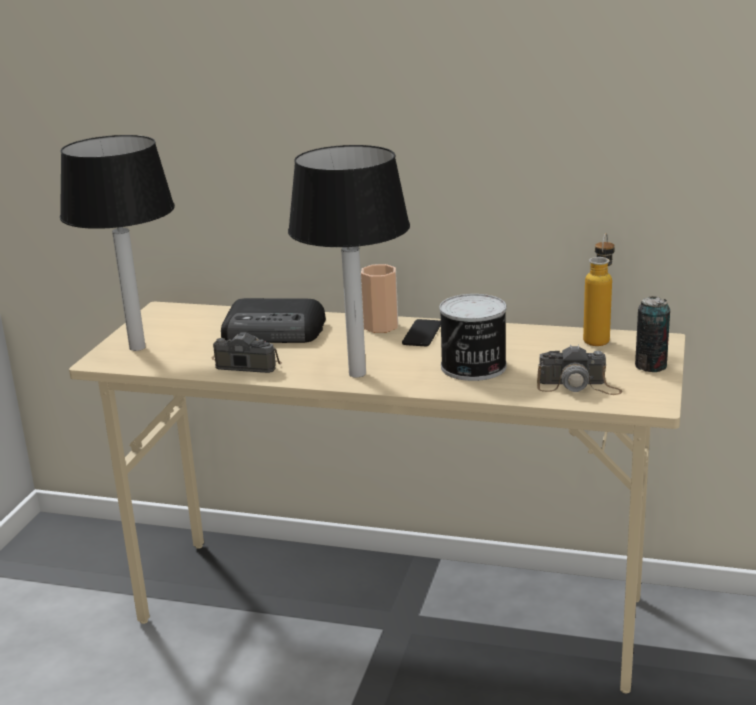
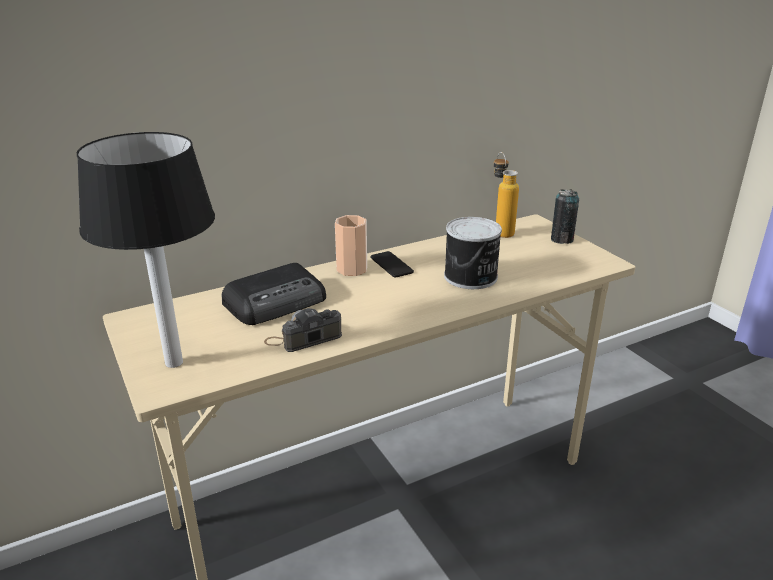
camera: 45 degrees left, 5 degrees up
table lamp [288,145,410,377] -> none
camera [537,345,622,395] -> none

